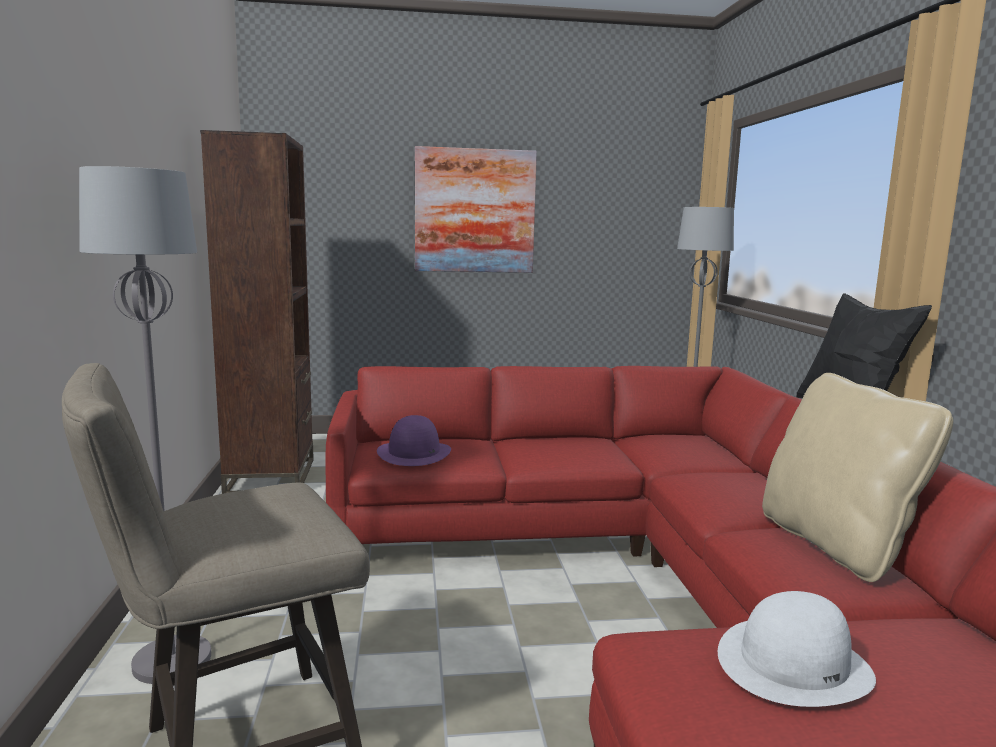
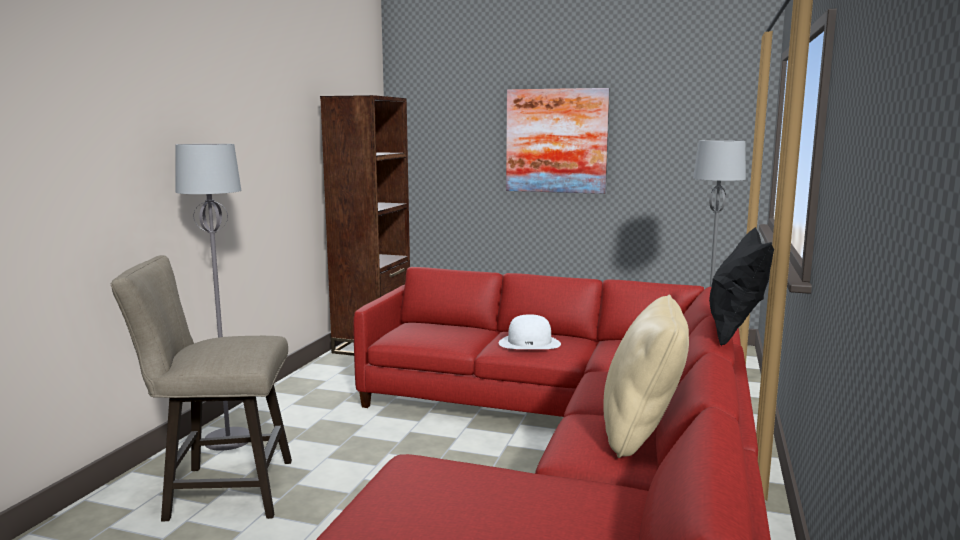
camera: 25 degrees right, 0 degrees up
purple hat [377,415,451,466] -> none
white hat [718,591,876,707] -> white hat moved to [499,314,561,349]

